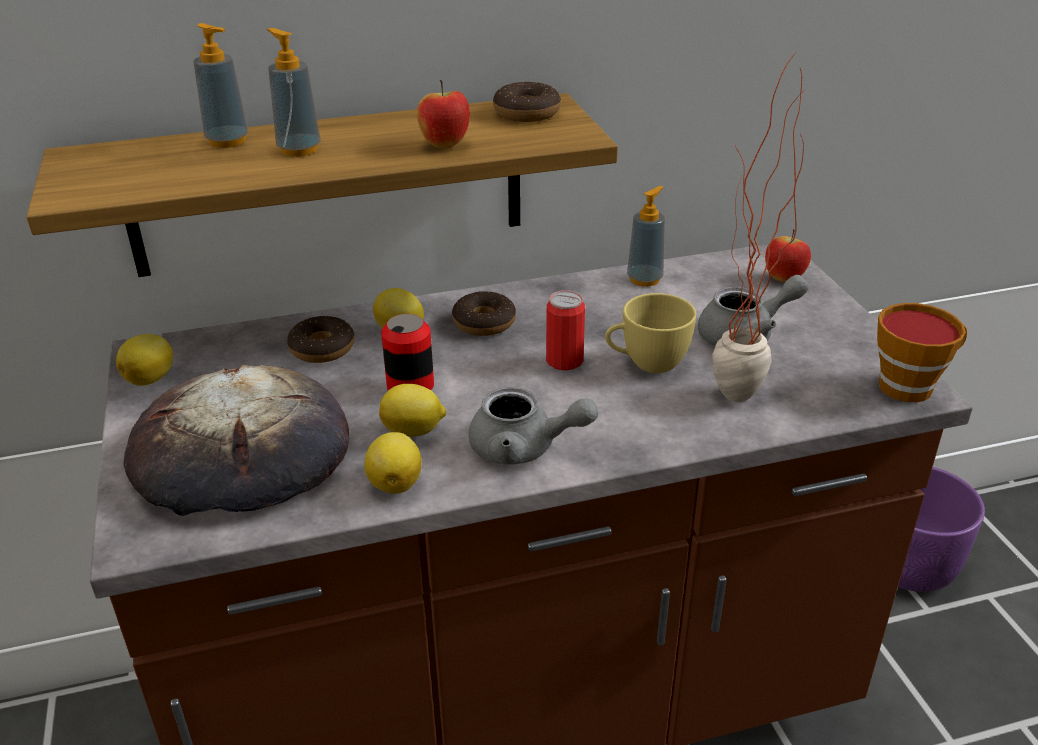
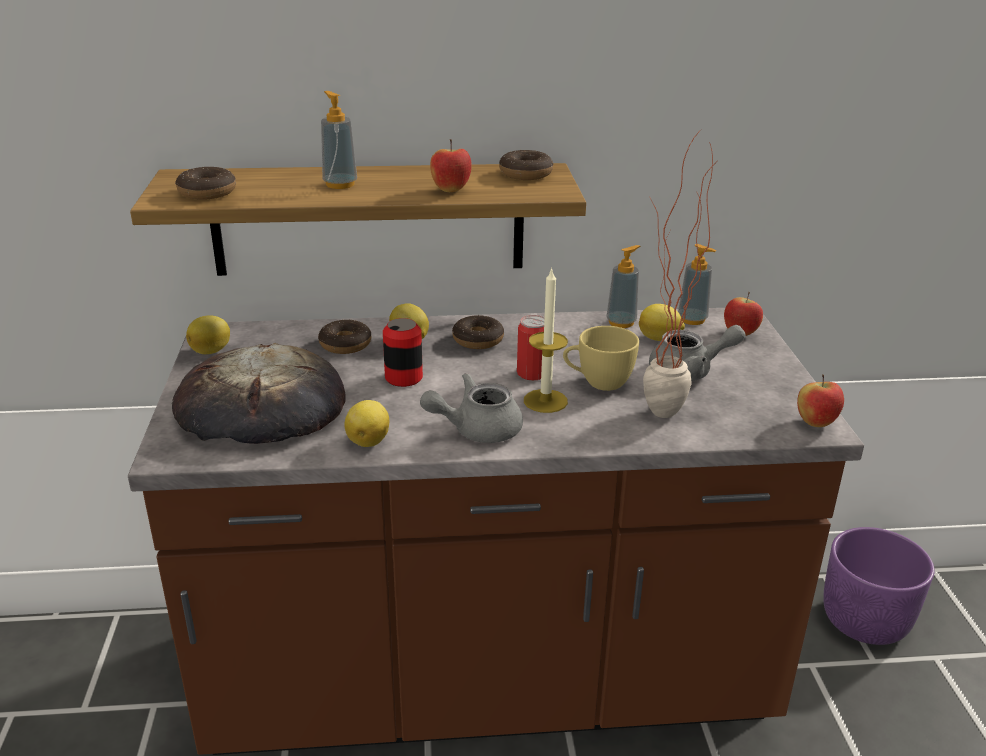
camera: 10 degrees right, 5 degrees down
soap dispenser [193,23,249,148] -> soap dispenser moved to [678,244,716,325]
lemon [379,384,446,437] -> lemon moved to [639,304,685,341]
grey teapot [469,387,598,465] -> grey teapot turned 135 degrees clockwise [420,373,523,443]
cup [877,303,967,403] -> apple [797,375,844,427]
none -> donut [175,167,236,199]
none -> candle [524,267,568,413]

